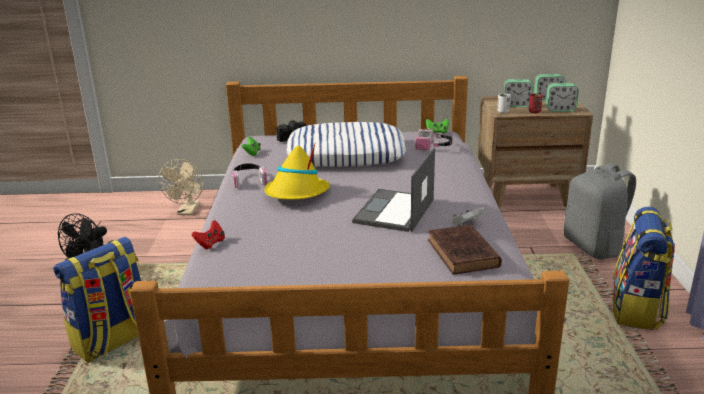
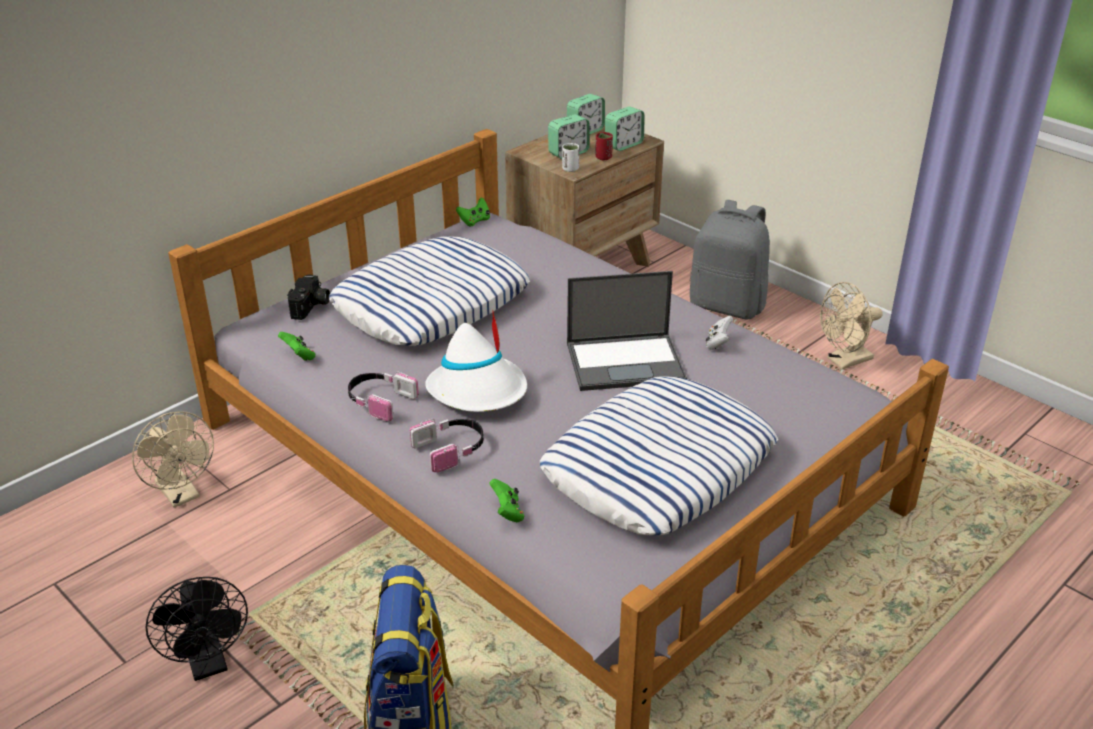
camera: 45 degrees left, 10 degrees up
red game controller [192,220,225,249] -> green game controller [489,479,524,522]
yellow hat [264,144,330,200] -> white hat [425,310,527,412]
laptop [352,148,435,232] -> laptop turned 75 degrees counterclockwise [567,271,687,391]
headphones [415,129,452,151] -> headphones moved to [410,419,484,473]
brown book [428,225,502,275] -> none
backpack [613,207,675,330] -> beige fan [820,282,883,369]
none -> pillow [540,376,778,536]

